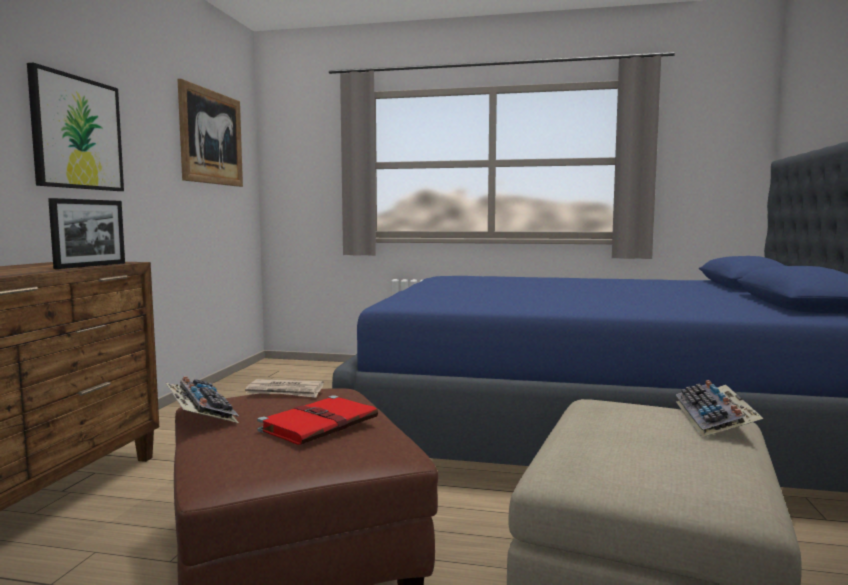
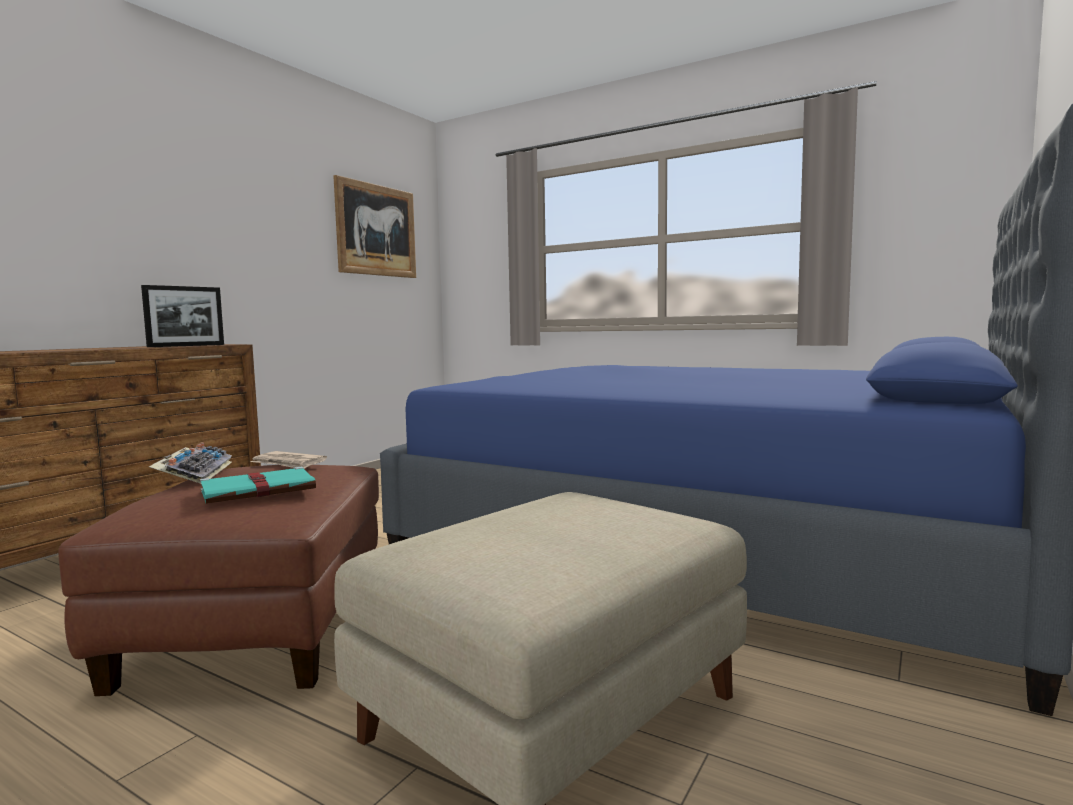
camera: 20 degrees right, 0 degrees up
picture [27,63,124,191] -> none
red book [257,395,378,445] -> turquoise book [200,467,316,504]
keyboard [676,380,763,437] -> none

